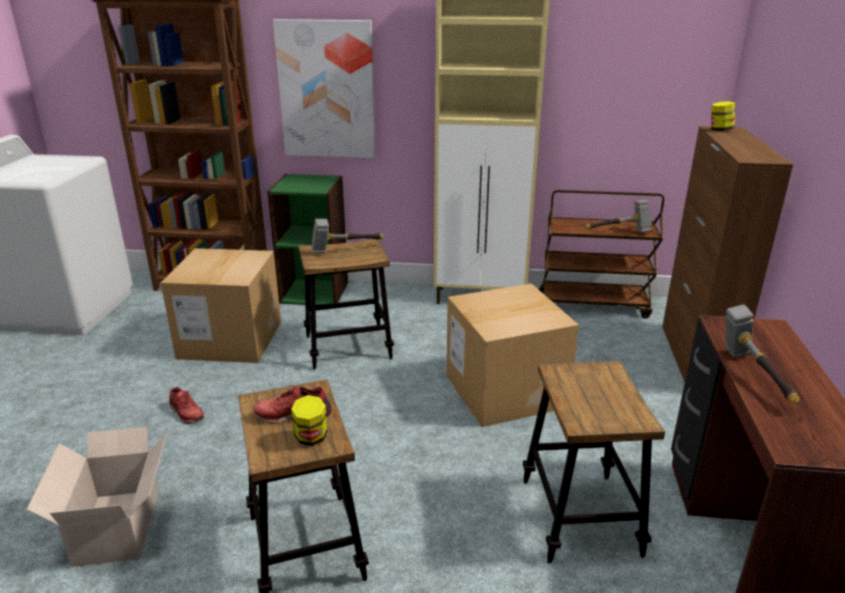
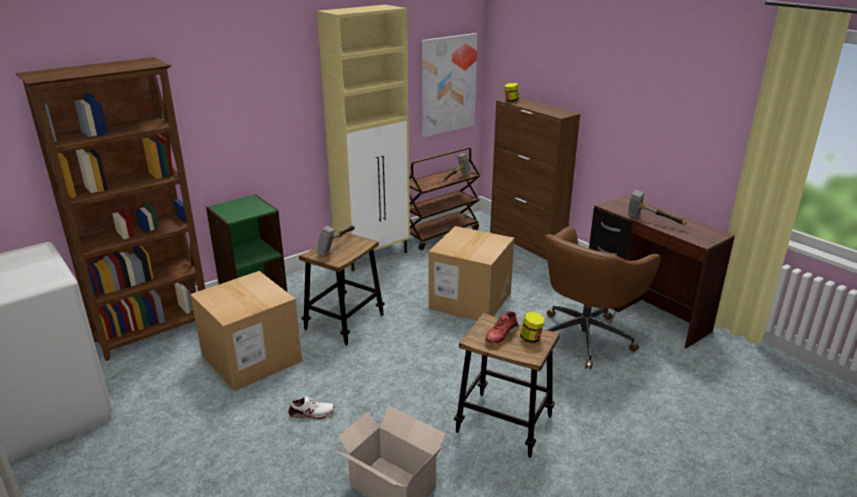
camera: 45 degrees left, 0 degrees up
red shoe [169,387,204,424] -> white shoe [289,396,334,419]
picture [273,19,376,158] -> picture moved to [422,33,478,137]
stool [523,361,665,564] -> brown office chair [545,227,661,370]

